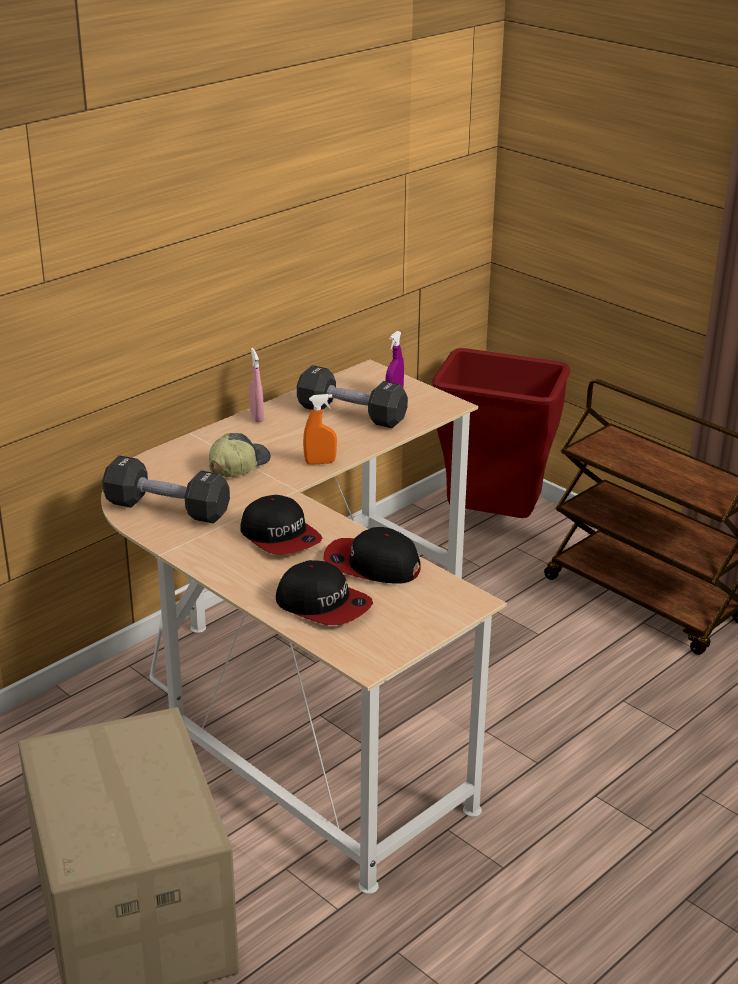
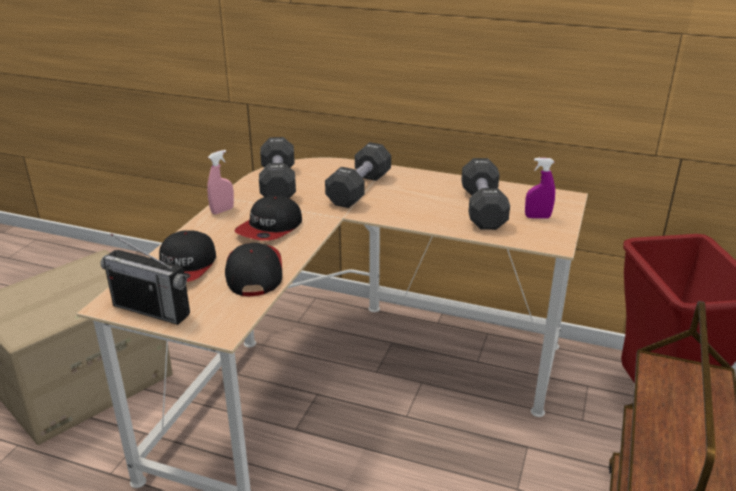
camera: 65 degrees right, 0 degrees up
cap [209,433,271,477] -> black dumbbell [325,142,391,208]
pink spray bottle [249,348,264,422] -> pink spray bottle moved to [207,150,234,214]
orange spray bottle [303,394,337,465] -> none
none -> radio [101,234,190,325]

